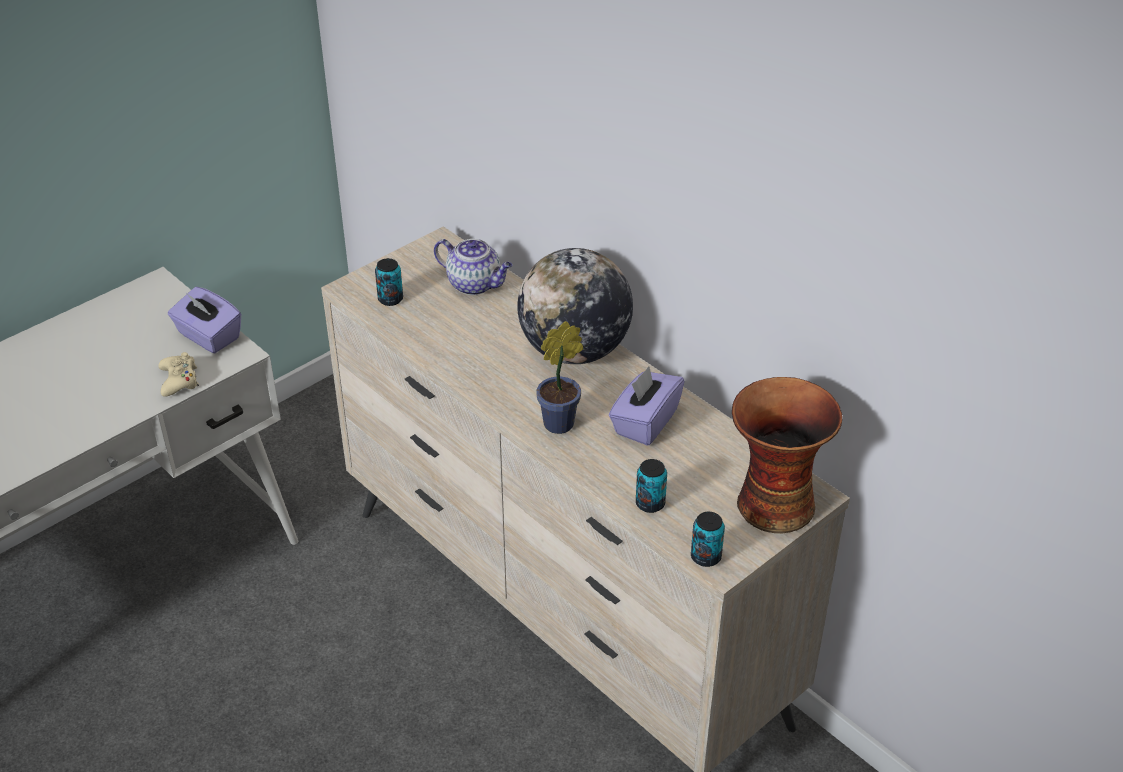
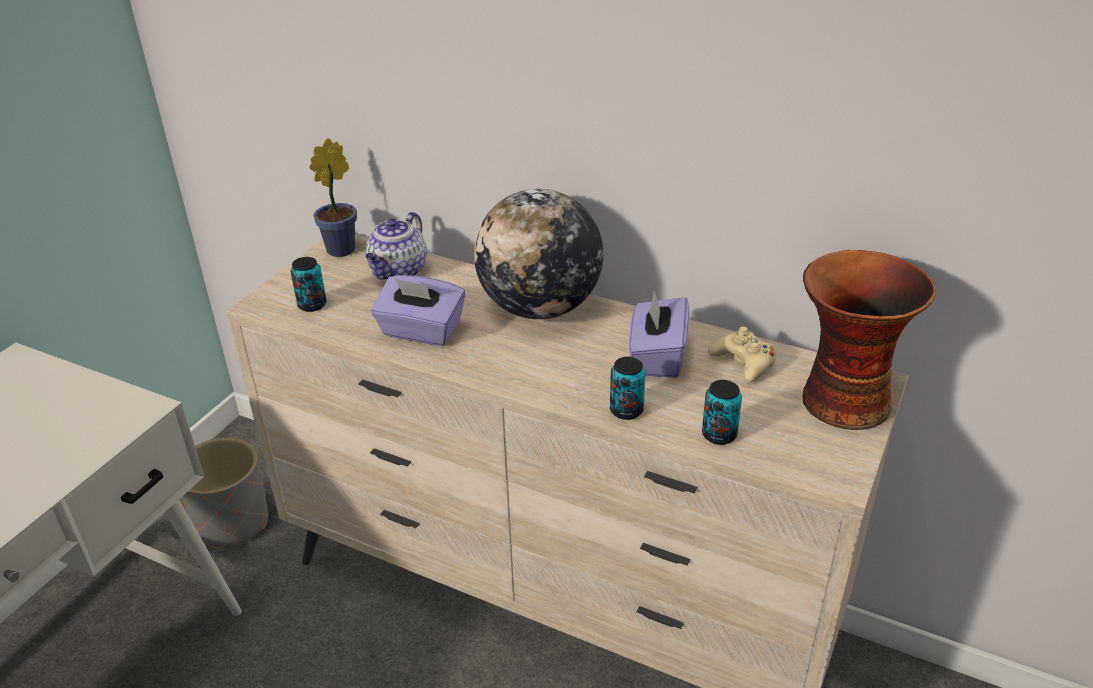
camera: 20 degrees left, 5 degrees down
beige game controller [158,352,199,397] -> beige game controller moved to [708,327,776,382]
purple tissue box [168,287,241,353] -> purple tissue box moved to [371,275,465,346]
teapot [434,239,513,295] -> teapot turned 105 degrees clockwise [366,212,427,280]
potted plant [536,321,583,434] -> potted plant moved to [310,138,357,257]
can [691,512,725,567] -> can moved to [610,357,646,420]
none -> grey planter [181,438,268,549]

